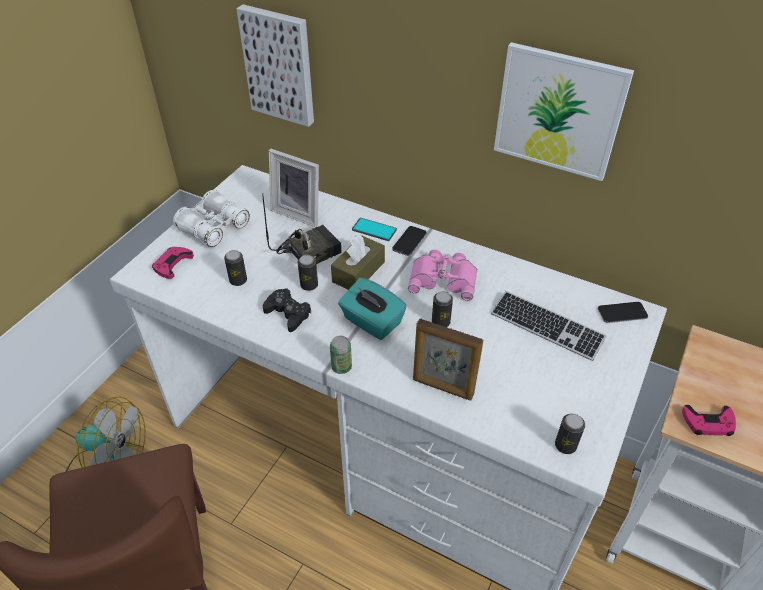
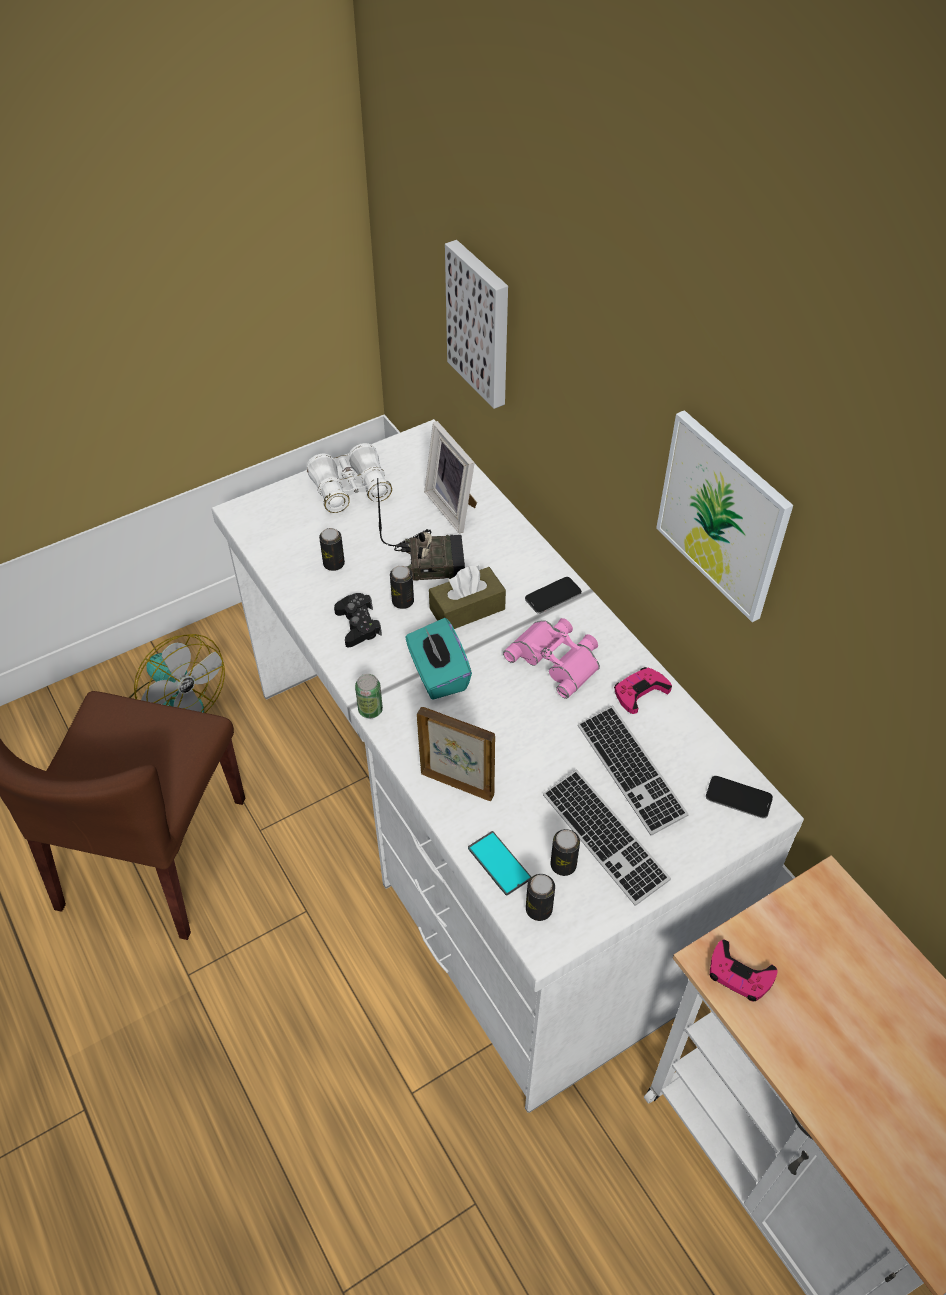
camera: 30 degrees right, 5 degrees up
pink game controller [152,247,194,279] -> pink game controller moved to [614,667,672,714]
phone [352,218,397,241] -> phone moved to [468,831,531,896]
picture frame [413,319,484,400] -> picture frame turned 150 degrees clockwise [417,707,495,802]
can [432,291,453,327] -> can moved to [551,829,580,876]
none -> keyboard [543,770,671,906]

